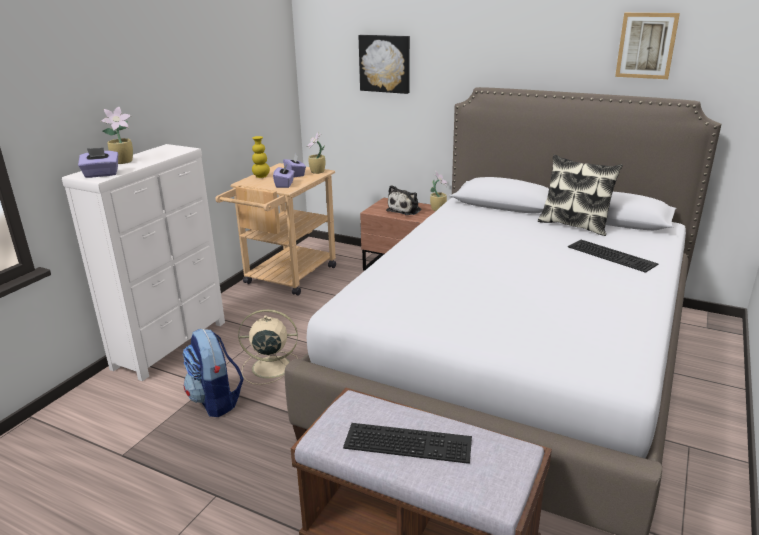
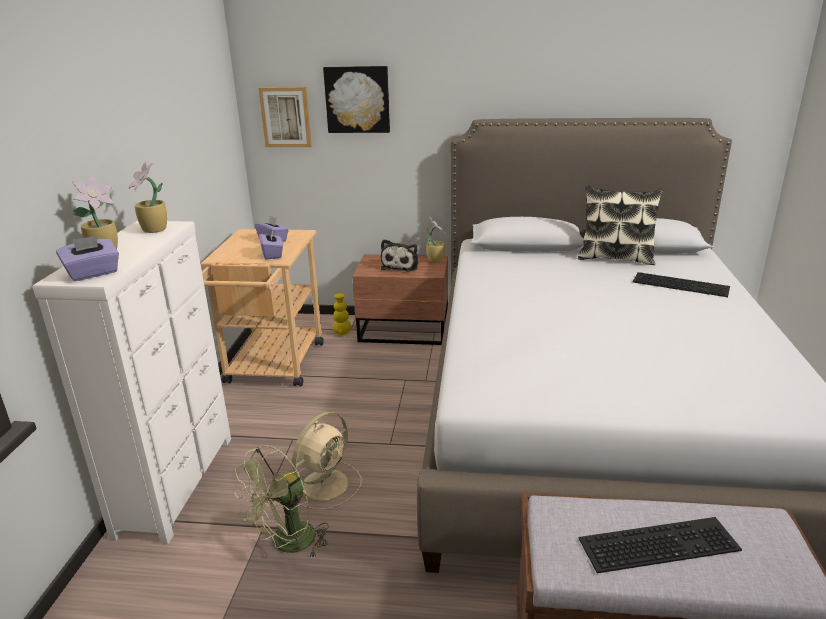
camera: 20 degrees left, 0 degrees up
backpack [183,328,244,417] -> green fan [234,445,329,559]
beige fan [238,309,298,385] -> beige fan turned 150 degrees clockwise [292,412,362,510]
yellow vase [252,136,270,178] -> yellow vase moved to [333,293,351,336]
potted plant [307,132,325,174] -> potted plant moved to [128,161,167,233]
picture [615,13,680,79] -> picture moved to [258,87,312,147]

